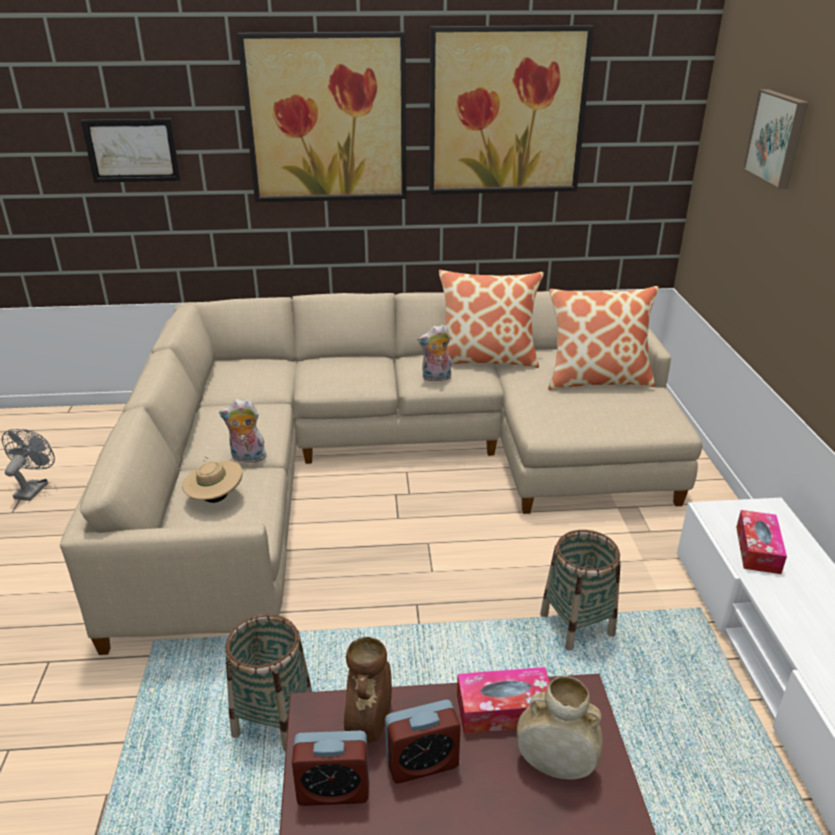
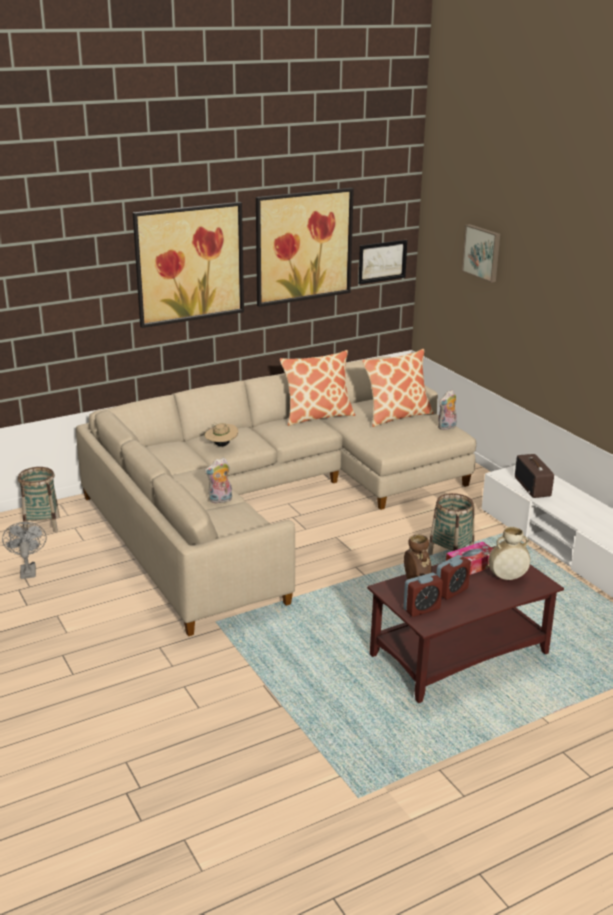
camera: 25 degrees left, 5 degrees down
picture [81,119,180,183] -> picture moved to [359,240,407,284]
beige hat [182,457,242,503] -> beige hat moved to [205,422,238,447]
basket [225,614,312,752] -> basket moved to [18,467,60,532]
plush toy [418,324,451,382] -> plush toy moved to [438,390,457,430]
tissue box [736,510,787,574] -> radio [515,454,554,498]

